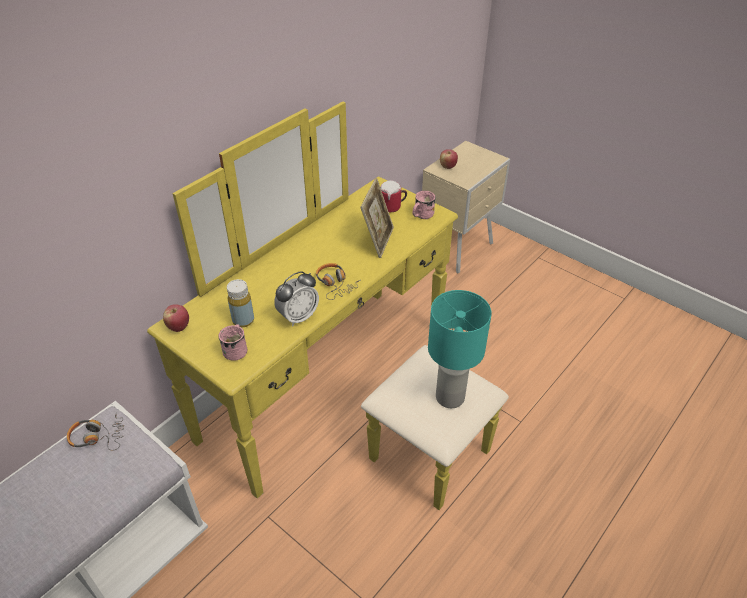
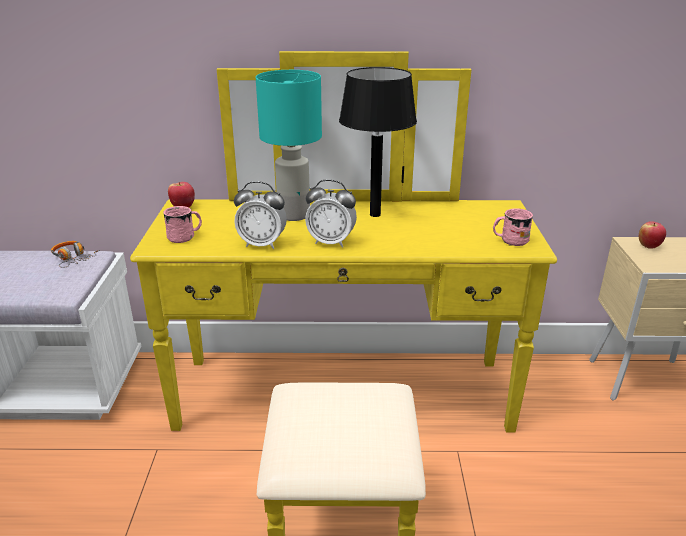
camera: 50 degrees right, 15 degrees down
yellow bottle [227,279,254,327] -> none
headphones [316,263,361,300] -> alarm clock [305,180,357,248]
picture frame [360,178,394,258] -> none
mug [380,180,407,212] -> none
turquoise table lamp [428,290,492,408] -> turquoise table lamp moved to [256,70,322,221]
none -> black table lamp [339,67,417,217]

